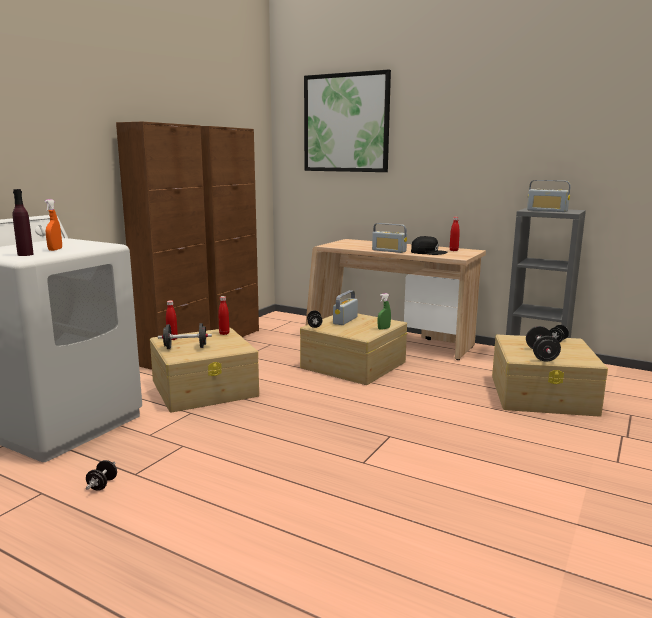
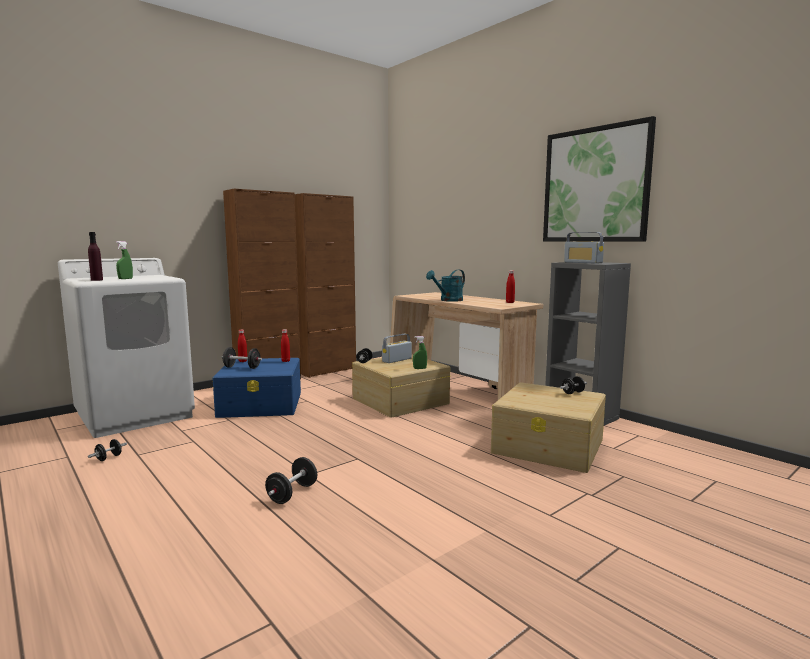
camera: 20 degrees right, 5 degrees down
orange spray bottle [44,199,62,251] -> green spray bottle [116,241,133,279]
beige storage box [150,328,259,413] -> blue storage box [213,358,301,418]
picture [304,69,391,172] -> picture moved to [543,116,656,241]
radio [372,223,407,253] -> turquoise watering can [426,270,465,302]
black cap [411,236,448,255] -> none
black dumbbell [526,326,561,362] -> black dumbbell moved to [265,457,317,504]

